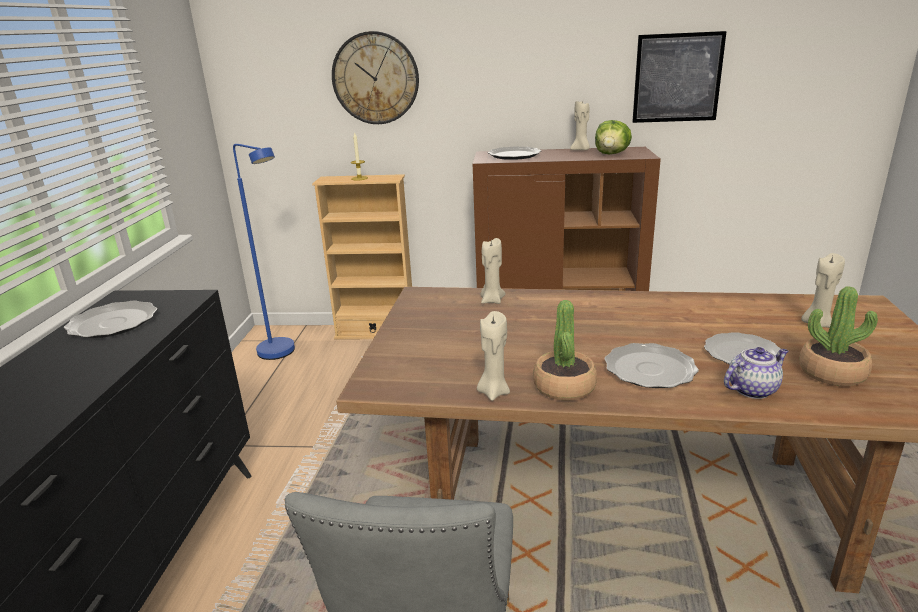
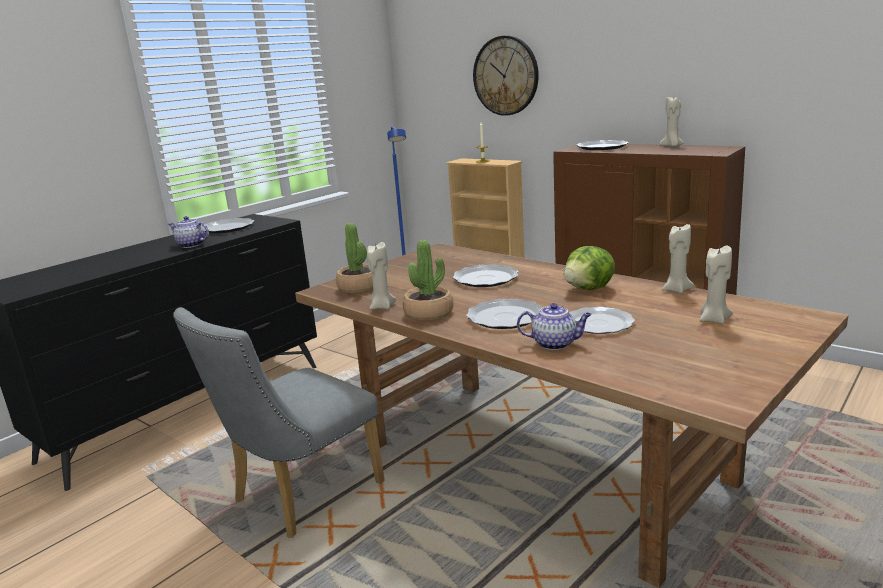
camera: 35 degrees right, 5 degrees down
beige candle [481,238,506,304] -> beige candle moved to [662,224,694,294]
lettuce [595,120,632,154] -> lettuce moved to [564,246,615,290]
picture [632,31,727,123] -> none
potted plant [799,286,878,386] -> potted plant moved to [336,223,373,294]
none -> teapot [169,216,209,248]
none -> plate [452,264,519,287]

